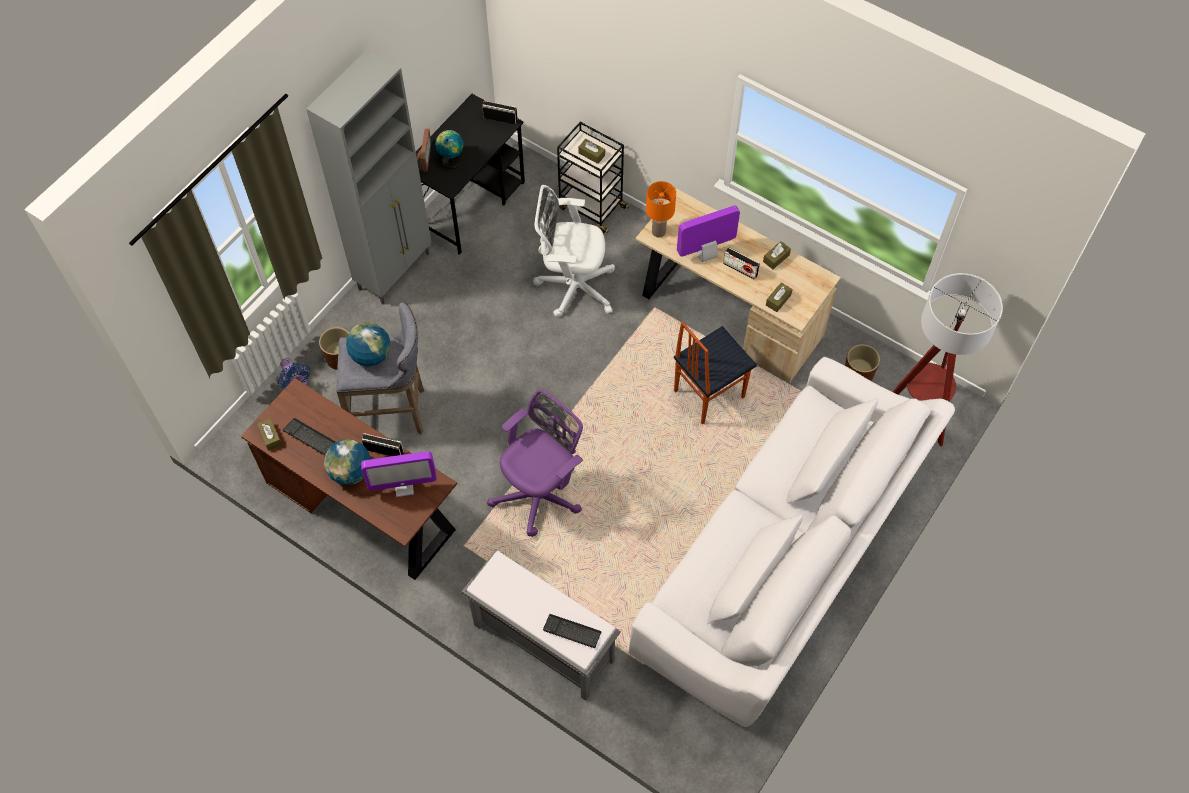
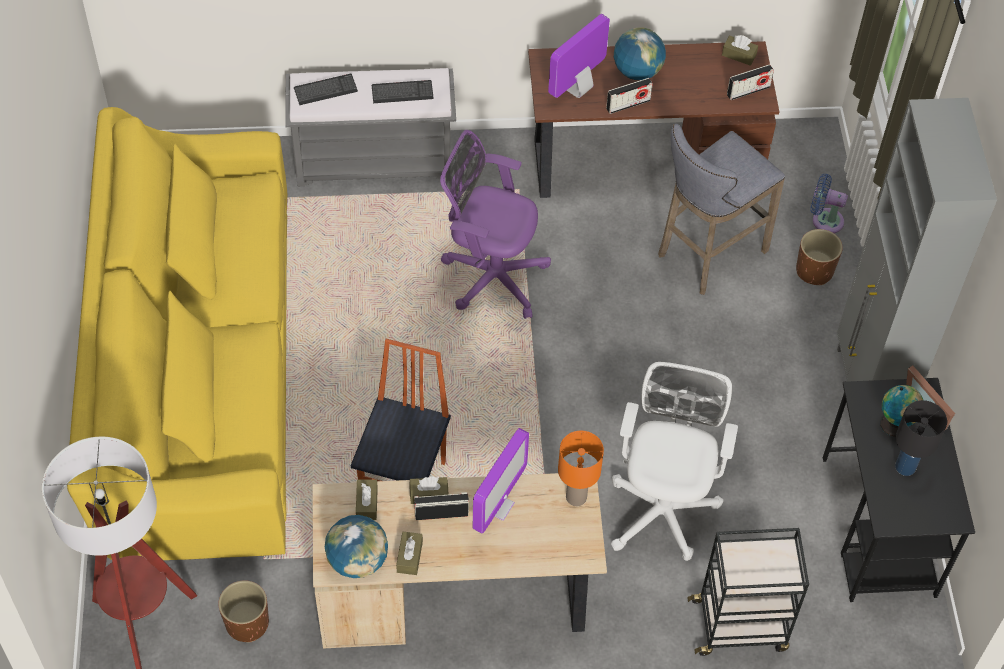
camera: 140 degrees right, 5 degrees down
keyboard [283,418,335,455] -> keyboard moved to [372,80,434,103]
globe [346,322,390,366] -> globe moved to [325,515,388,578]
radio [482,100,518,125] -> radio moved to [727,64,774,100]
purple office chair [487,389,583,537] -> purple office chair turned 105 degrees clockwise [440,130,551,319]
white office chair [533,185,615,318] -> white office chair turned 45 degrees counterclockwise [611,362,738,561]
brown tissue box [578,139,605,164] -> brown tissue box moved to [409,476,449,504]
white sofa [629,357,955,727] -> yellow sofa [67,107,287,560]
none -> black table lamp [895,400,947,476]

